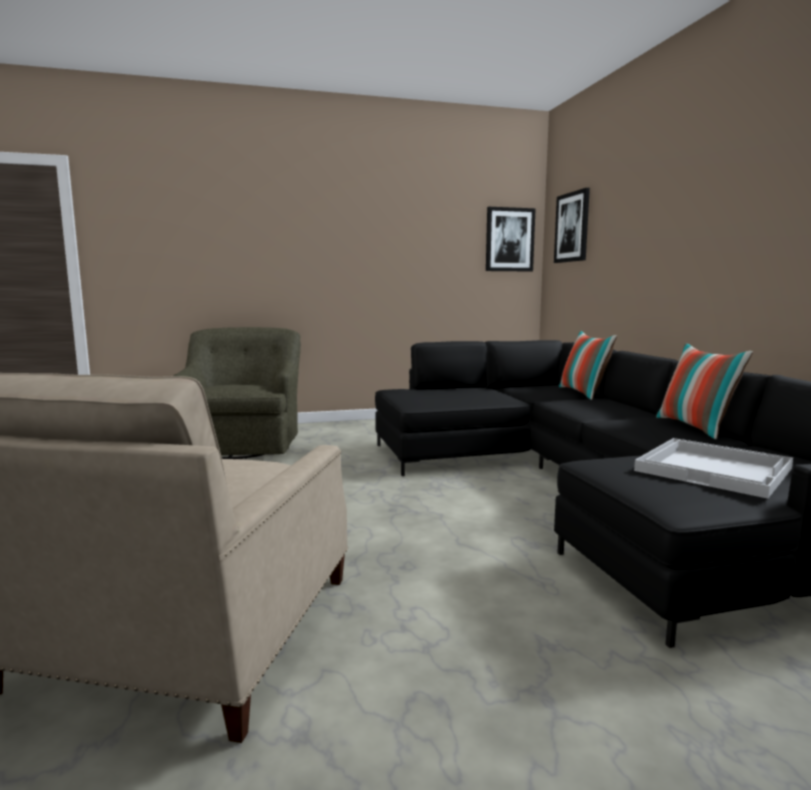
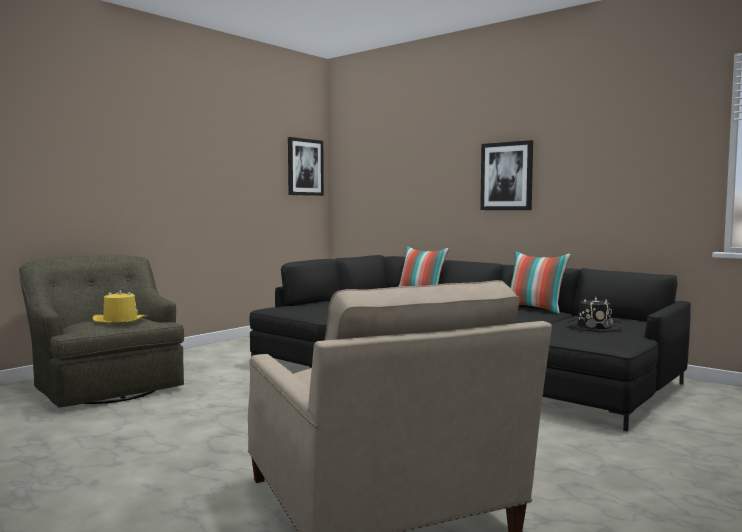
camera: 35 degrees left, 5 degrees down
picture [554,188,590,263] -> picture moved to [480,140,533,210]
white tray [634,438,793,499] -> black hat [568,297,622,332]
none -> yellow hat [93,290,147,323]

